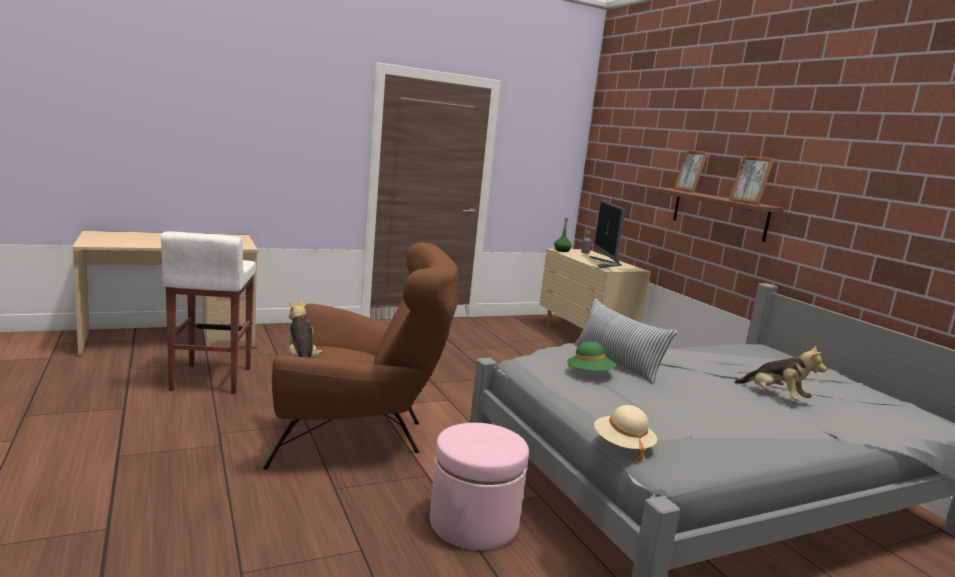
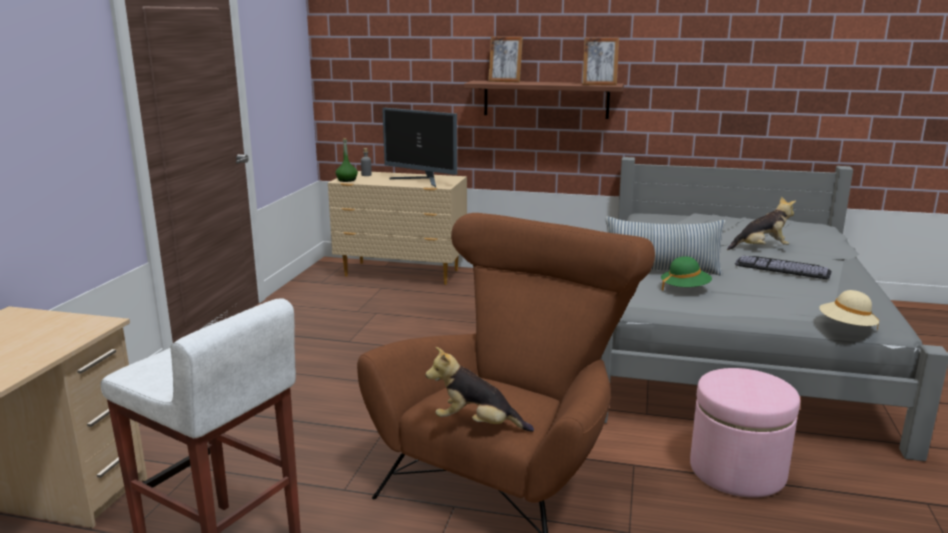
camera: 50 degrees left, 5 degrees up
none -> keyboard [735,255,832,279]

